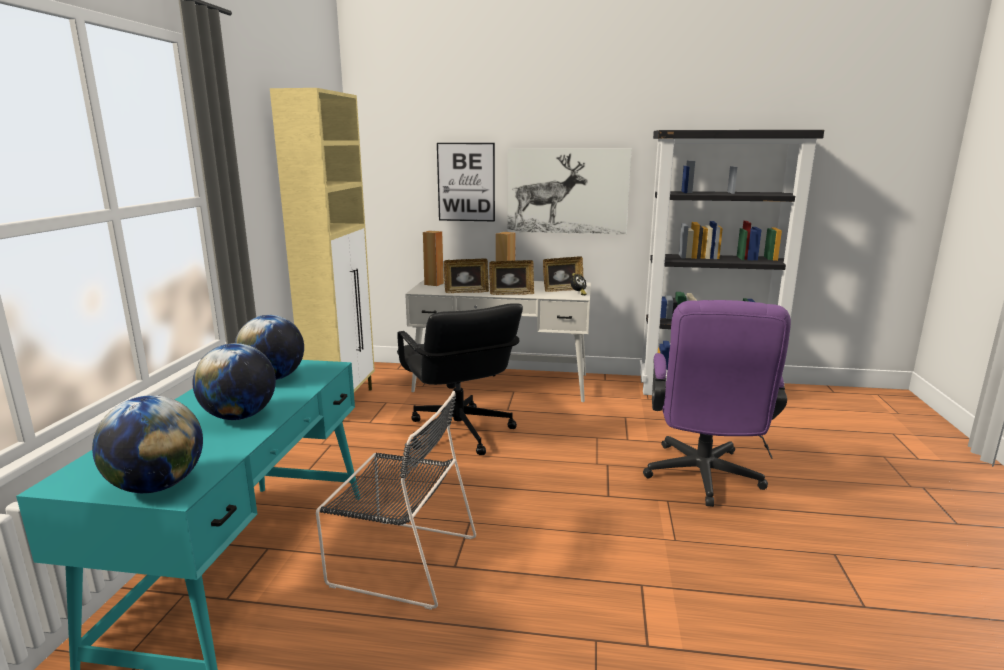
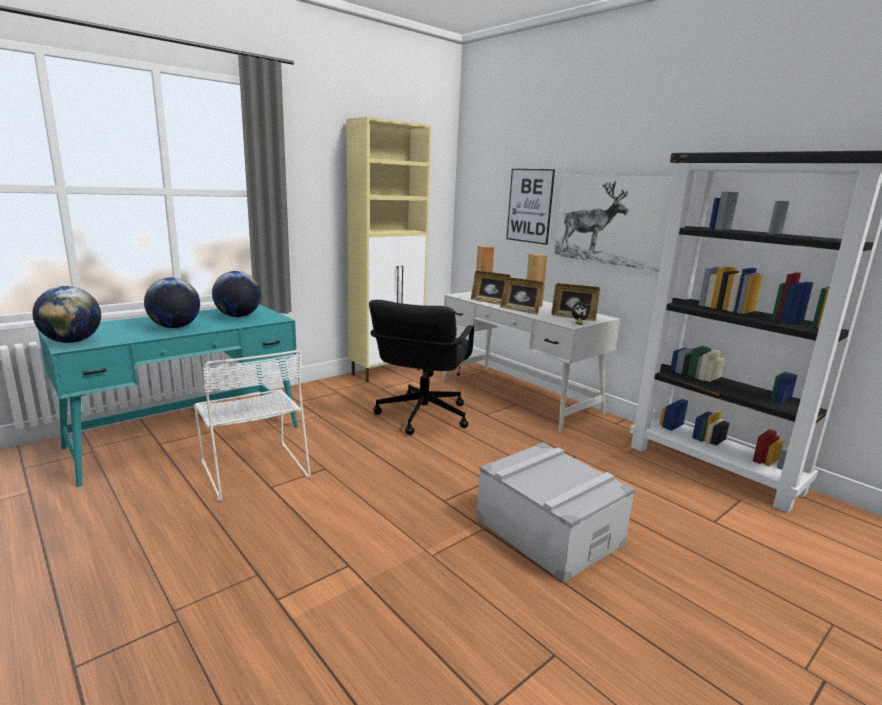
camera: 40 degrees right, 0 degrees up
black chair [316,391,476,610] -> white chair [194,350,311,501]
purple office chair [643,300,791,507] -> grey storage box [476,442,635,583]

